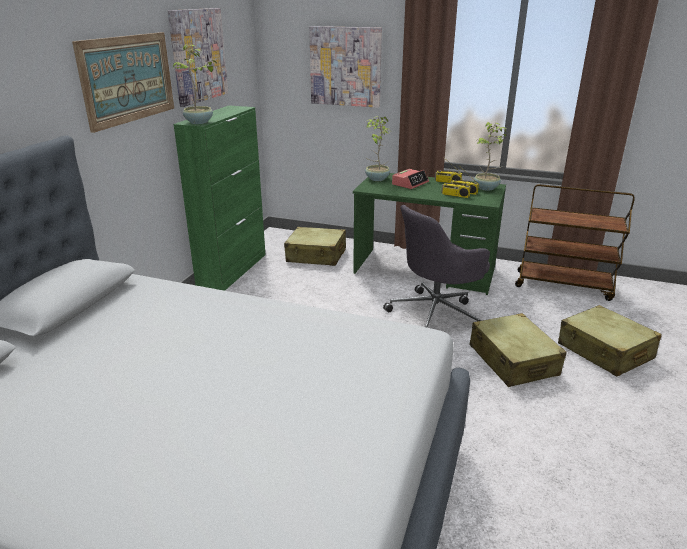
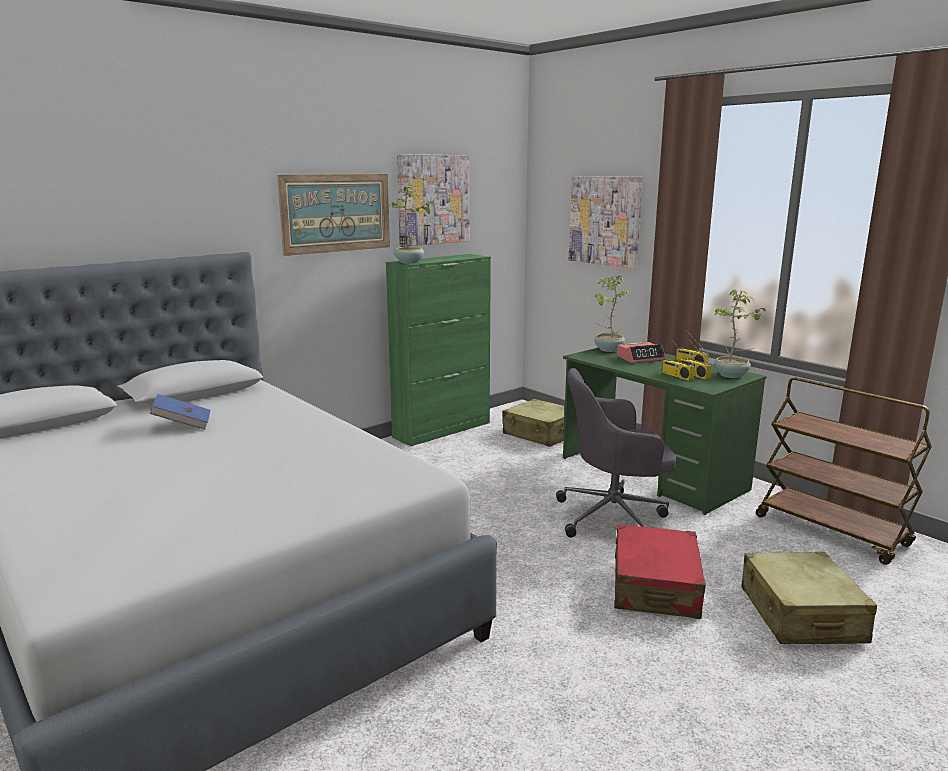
camera: 30 degrees right, 10 degrees down
beige suitcase [469,313,567,387] -> red suitcase [614,524,706,619]
none -> blue book [149,394,210,430]

